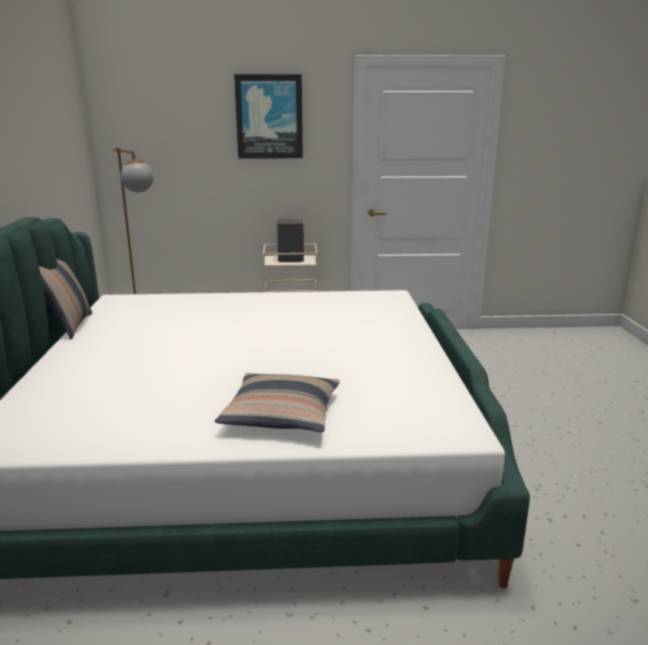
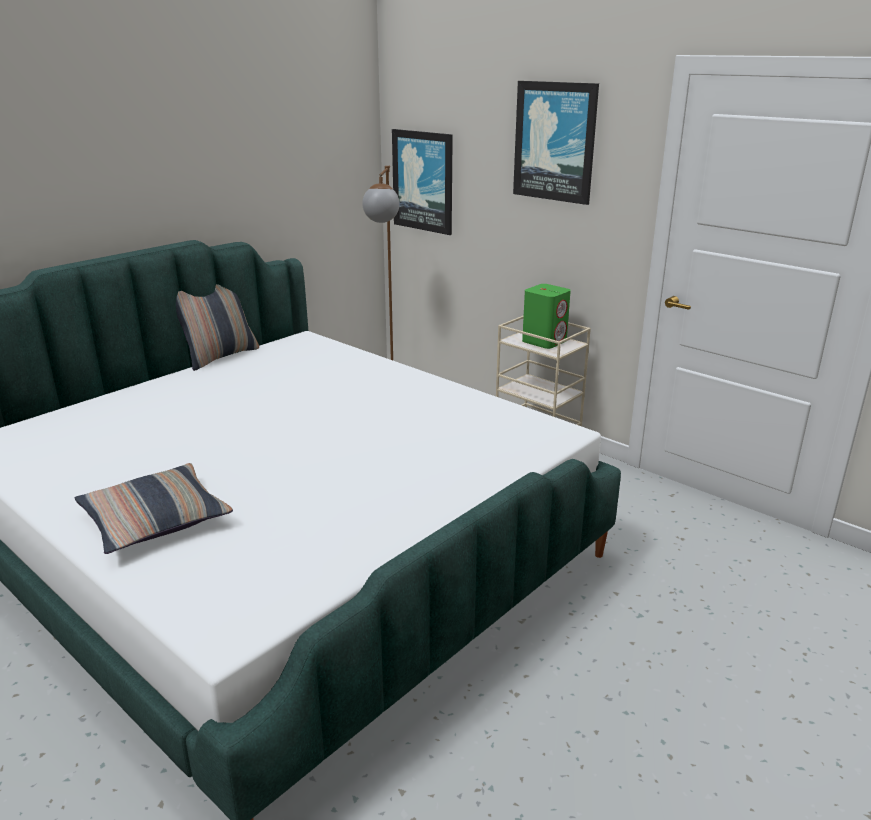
camera: 45 degrees right, 5 degrees up
grey speaker [277,219,304,262] -> green speaker [522,284,571,349]
none -> picture [392,129,453,235]

